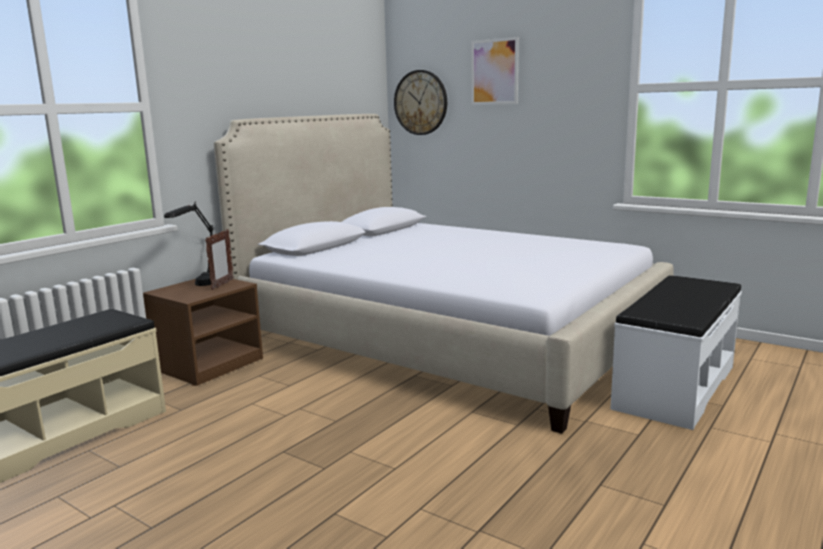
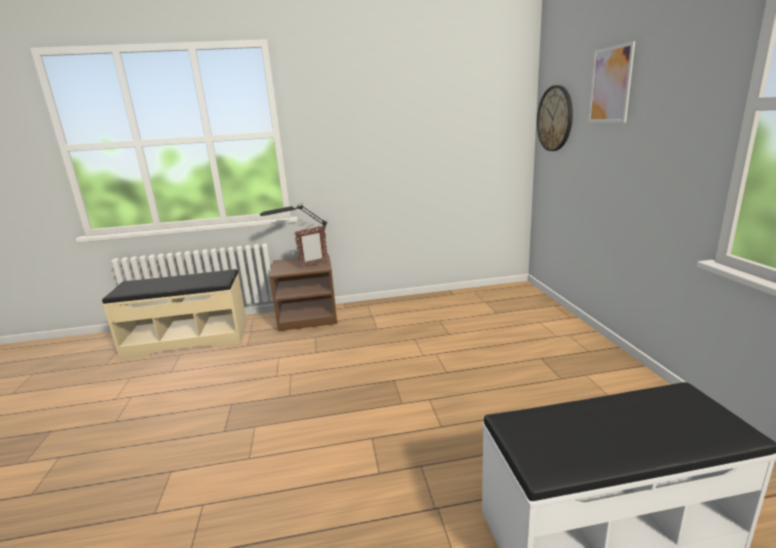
camera: 45 degrees right, 5 degrees up
bed [214,114,674,434] -> none

